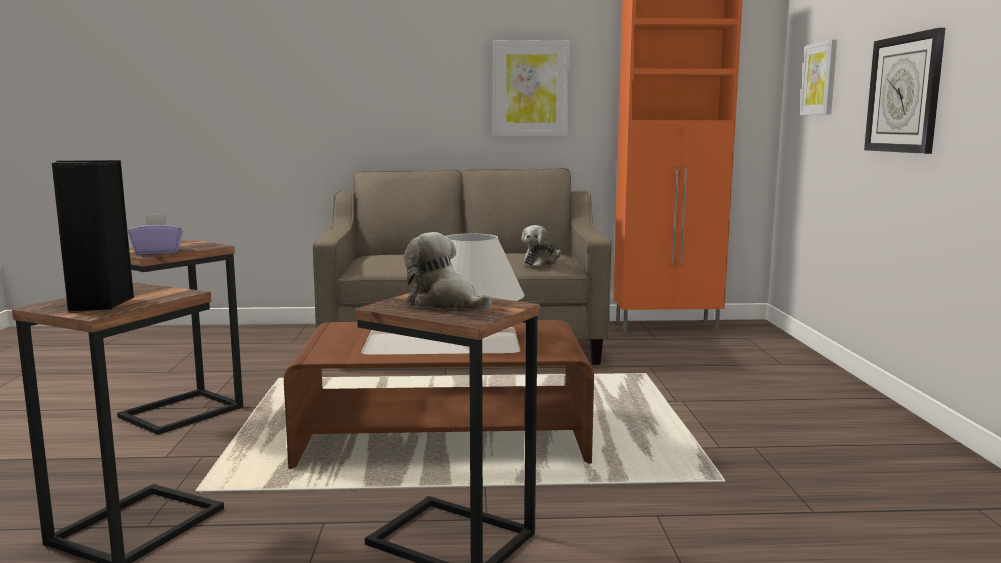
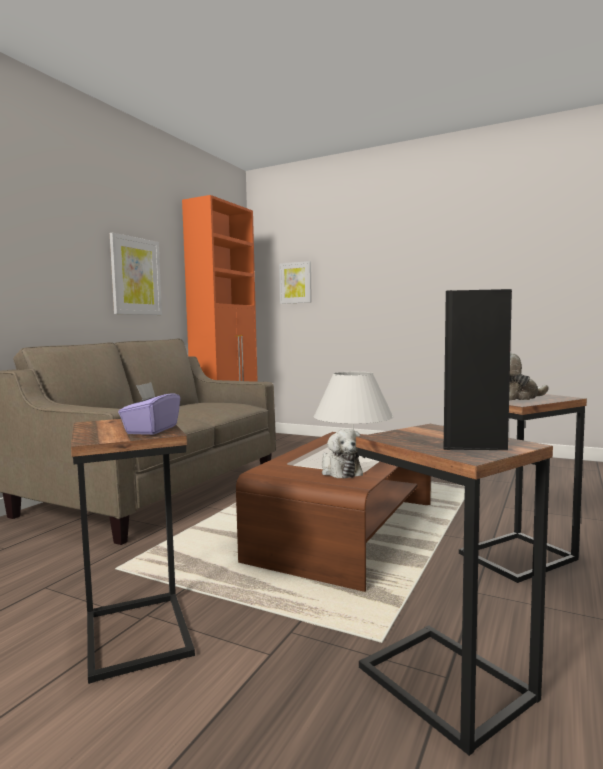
camera: 60 degrees left, 5 degrees down
plush toy [522,225,561,266] -> plush toy moved to [322,429,365,479]
wall clock [864,28,945,154] -> none

